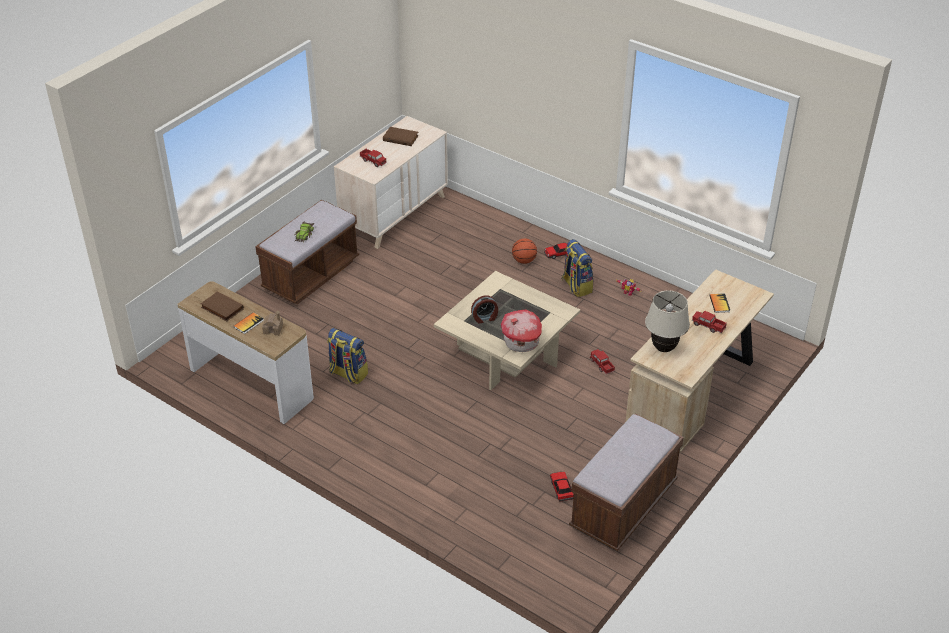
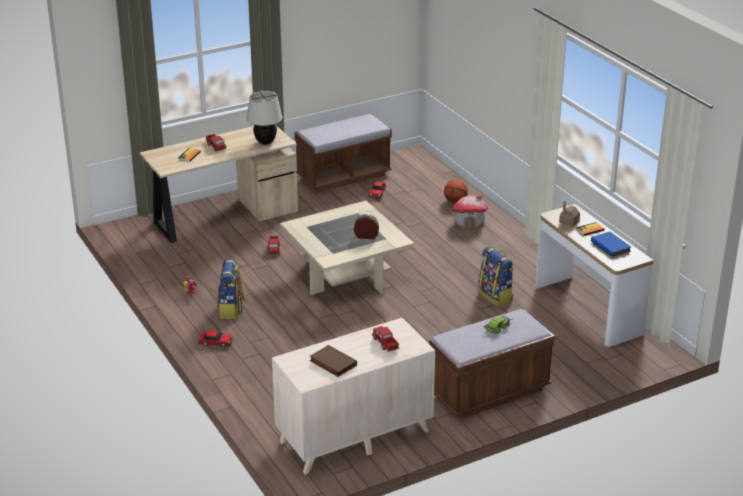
camera: 155 degrees left, 10 degrees down
brown book [200,291,244,321] -> blue book [591,232,631,257]
toy house [501,310,542,352] -> toy house moved to [452,194,488,228]
basketball [512,238,537,264] -> basketball moved to [444,180,468,204]

